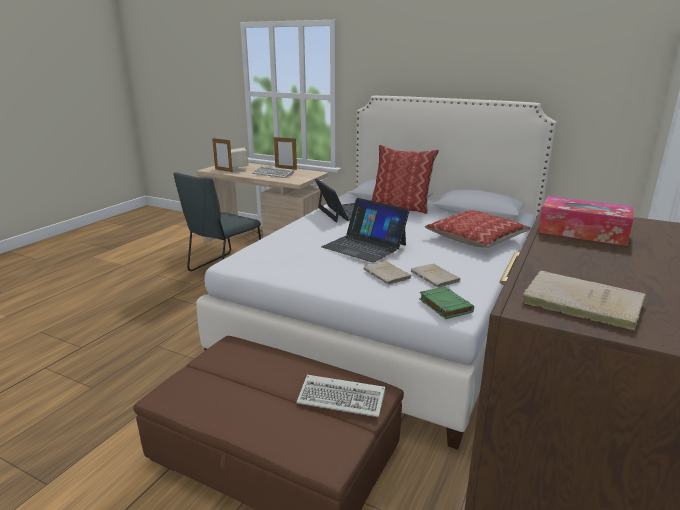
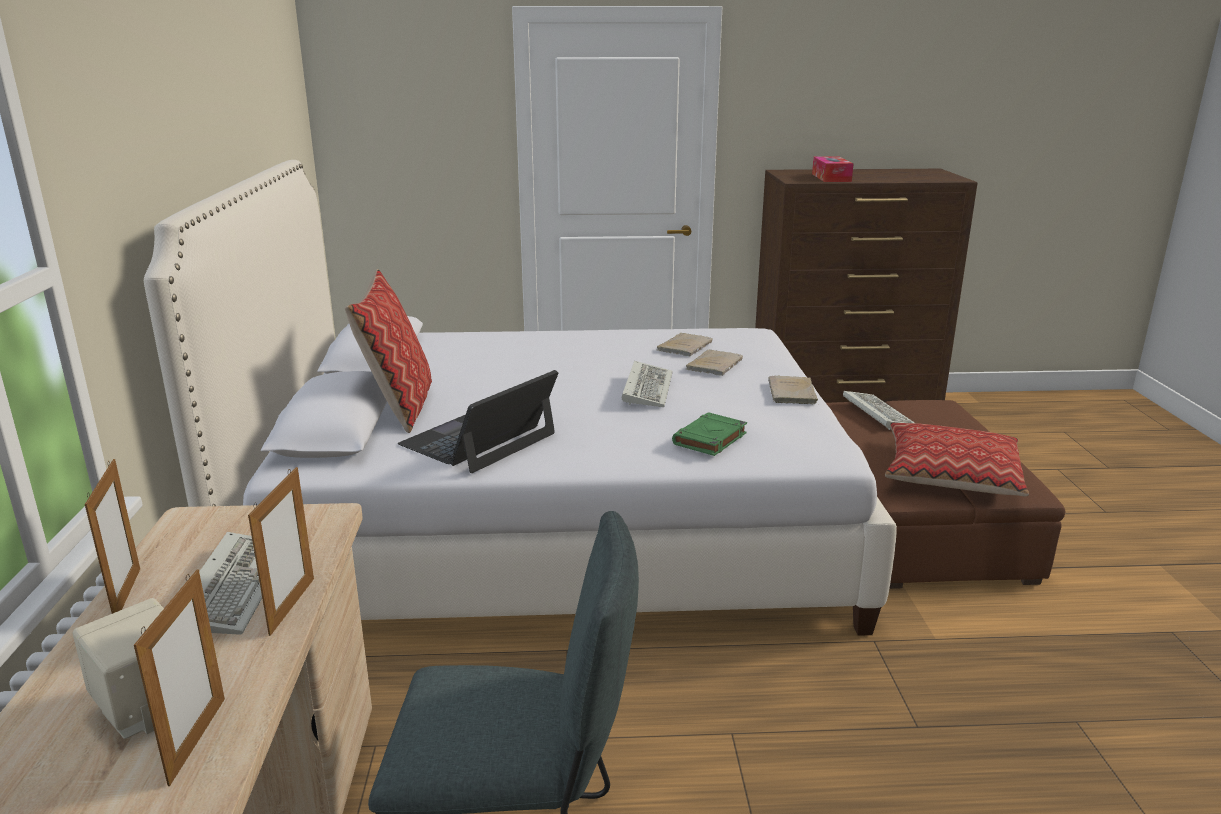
camera: 120 degrees left, 0 degrees up
laptop [321,198,410,263] -> keyboard [622,361,673,407]
green book [419,286,474,319] -> green book moved to [672,412,747,456]
pillow [425,211,531,248] -> pillow moved to [885,423,1029,496]
beige book [521,271,646,330] -> beige book moved to [768,376,818,404]
none -> picture frame [248,467,314,636]

